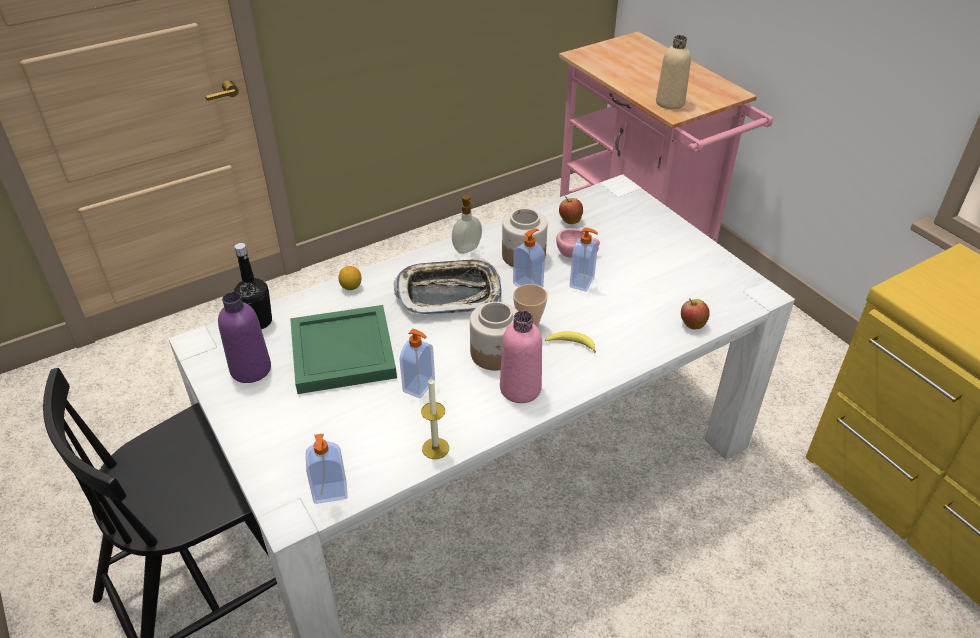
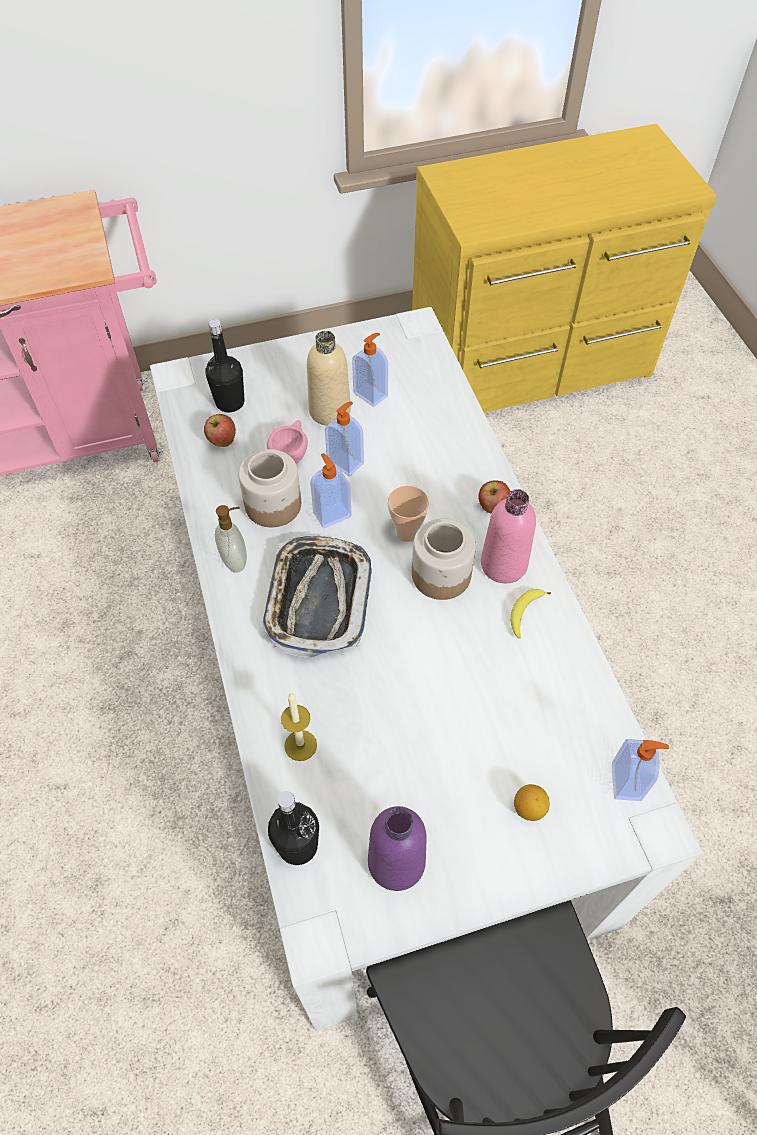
camera: 75 degrees left, 15 degrees up
green tray [290,305,397,394] -> none
lemon [338,266,361,290] -> lemon moved to [514,784,550,821]
soap dispenser [400,329,435,399] -> soap dispenser moved to [352,333,388,407]
candle [421,378,449,459] -> candle moved to [281,693,317,761]
banana [545,331,596,353] -> banana moved to [510,589,551,639]
beige bottle [656,35,691,109] -> beige bottle moved to [307,331,351,426]
apple [681,298,710,330] -> apple moved to [478,480,510,514]
none -> black bottle [205,319,244,412]

